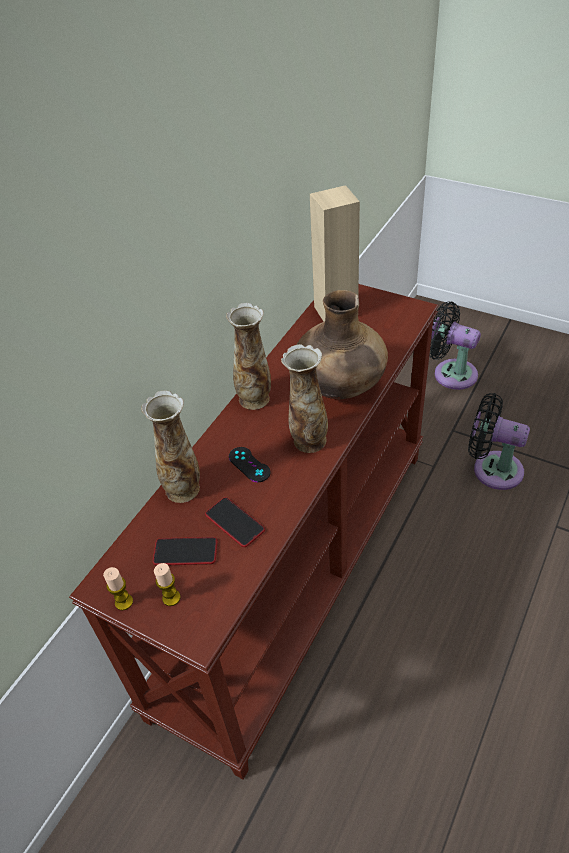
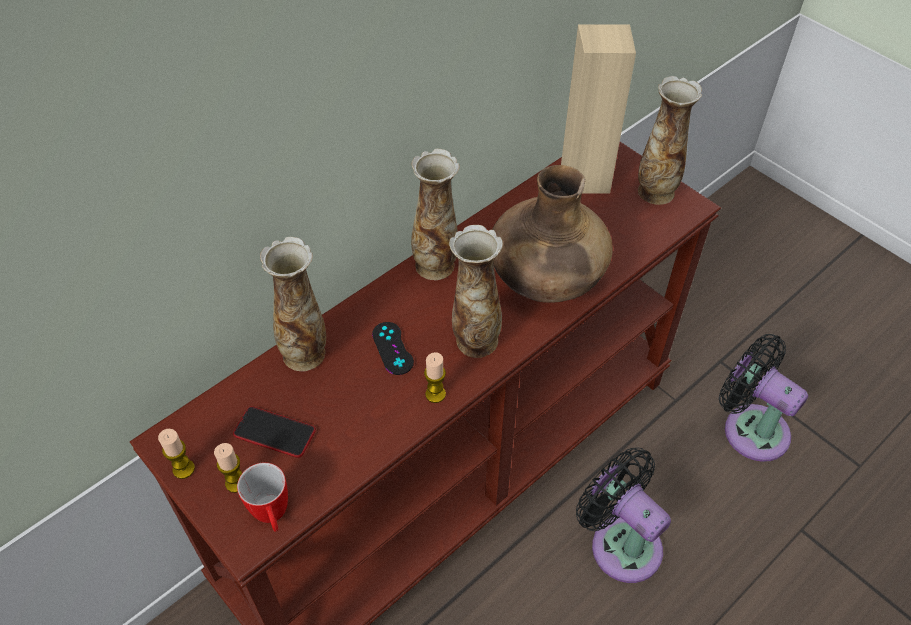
camera: 15 degrees right, 5 degrees up
phone [205,497,265,547] -> none
black fan [429,301,481,390] -> black fan moved to [576,447,671,583]
none -> mug [237,462,288,532]
none -> candle [424,352,446,403]
none -> vase [638,76,702,205]

